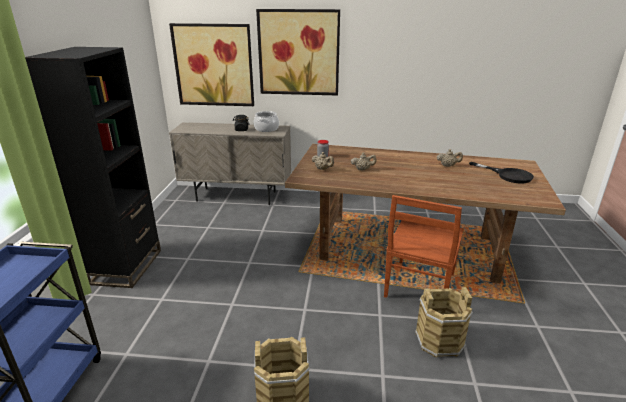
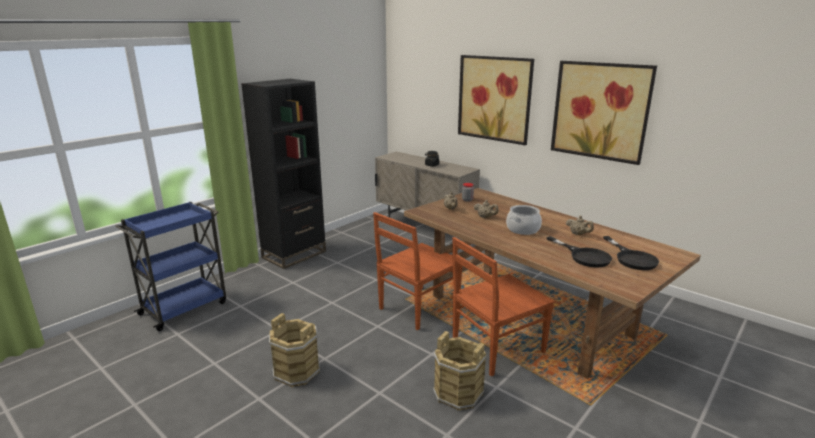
camera: 35 degrees right, 5 degrees down
picture [169,23,254,106] -> picture moved to [551,61,657,165]
cooking pot [254,111,279,132] -> cooking pot moved to [506,205,542,235]
none -> brown chair [373,212,462,330]
none -> black frying pan [546,236,612,268]

